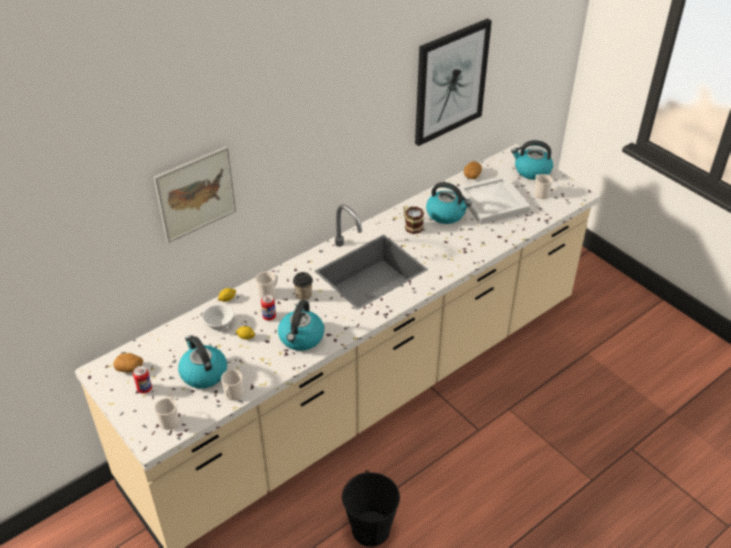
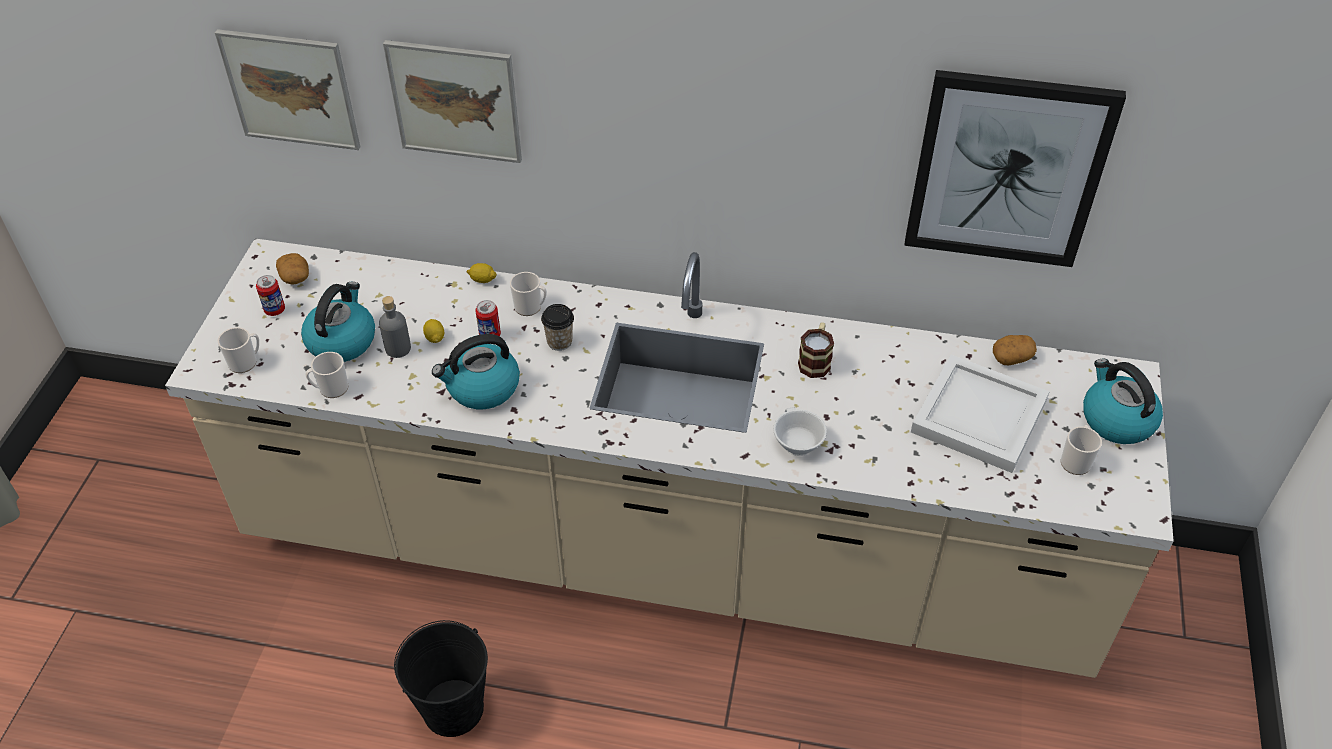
camera: 50 degrees right, 5 degrees up
white cup [200,304,234,331] -> white cup moved to [773,407,827,456]
kettle [426,182,472,224] -> none
none -> picture [215,29,361,150]
none -> grey bottle [379,296,411,358]

